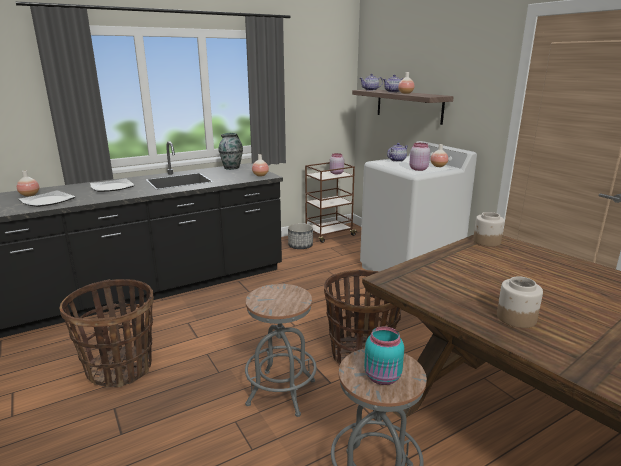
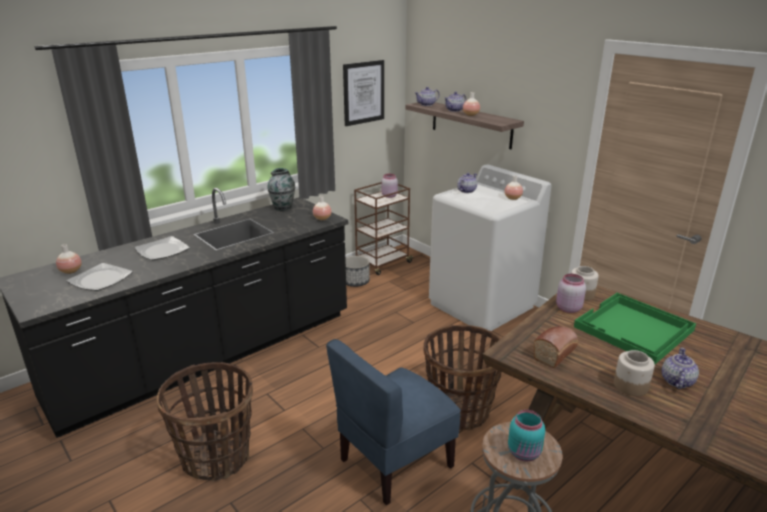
camera: 10 degrees left, 5 degrees up
grey stool [245,284,317,417] -> blue chair [326,339,461,505]
pink jar [409,143,430,171] -> pink jar moved to [556,274,586,313]
none -> picture [343,60,384,126]
none -> bread [534,326,578,368]
none -> green tray [574,293,696,364]
none -> teapot [661,347,699,389]

